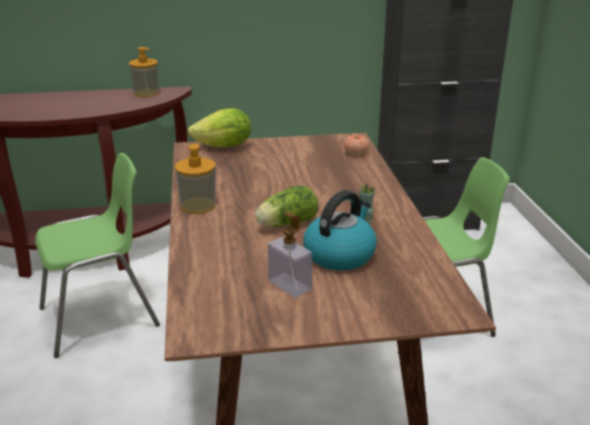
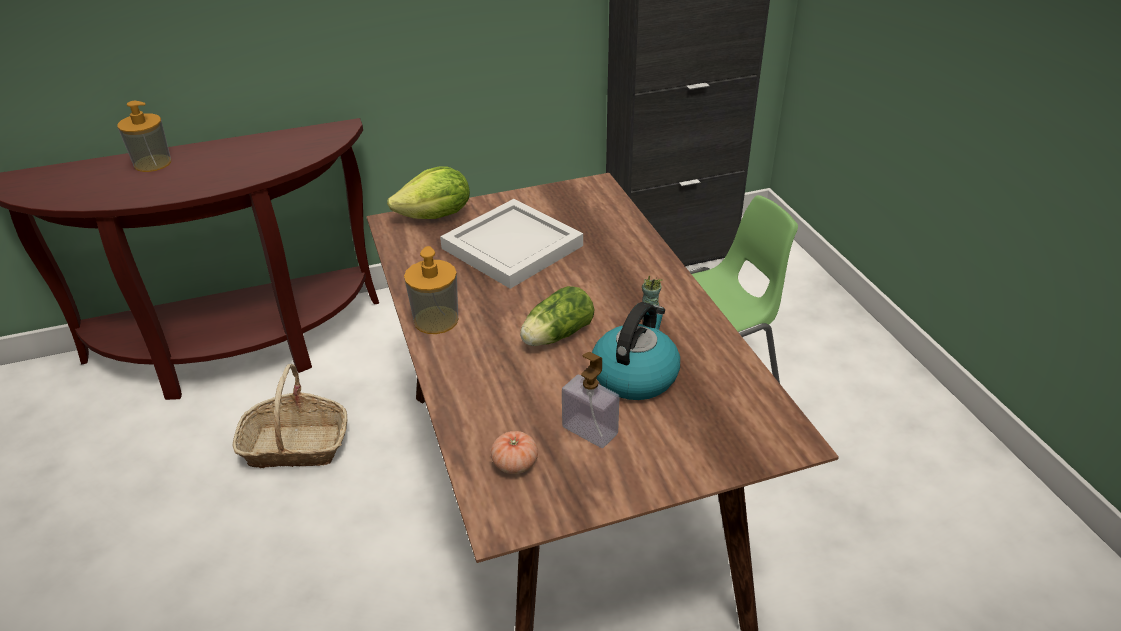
camera: 10 degrees left, 10 degrees up
green chair [35,153,160,358] -> basket [233,364,347,468]
soap dispenser [129,47,159,97] -> soap dispenser moved to [117,101,171,172]
tomato [344,135,369,155] -> tomato moved to [491,431,538,474]
none -> white tray [440,199,583,289]

